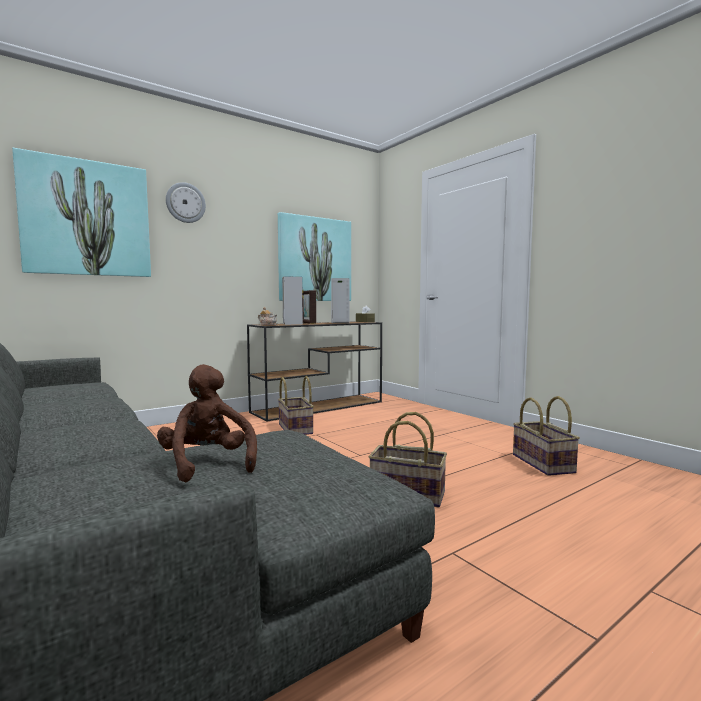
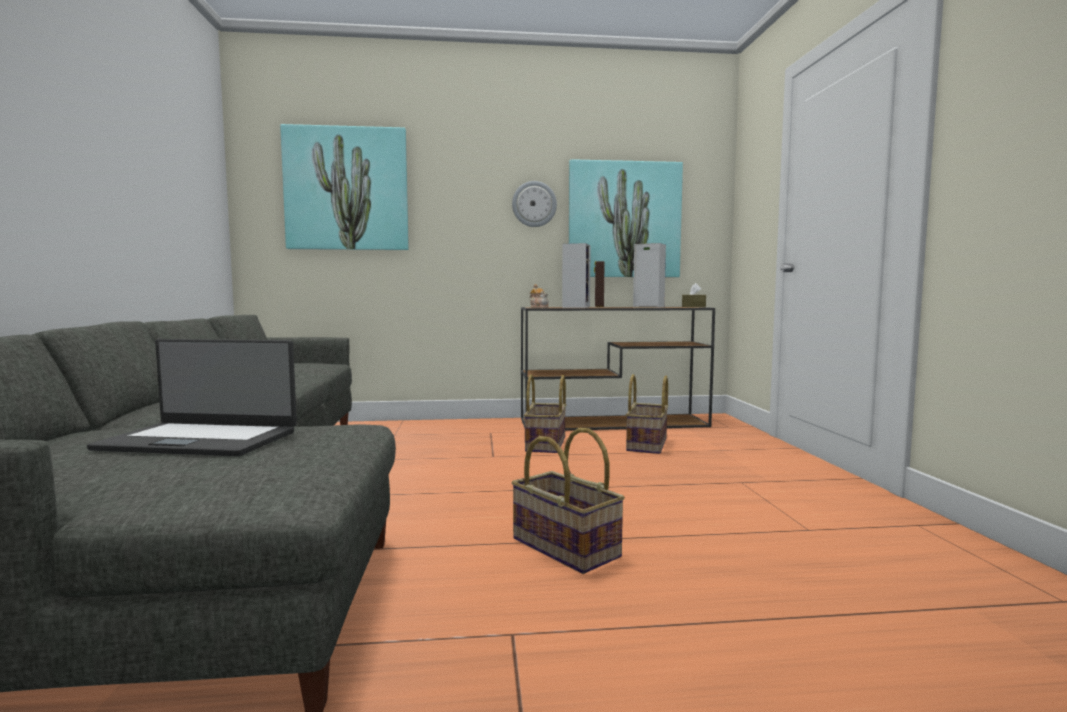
camera: 30 degrees right, 0 degrees up
brown plush toy [157,364,257,482] -> laptop [87,339,297,456]
wall clock [166,182,206,223] -> wall clock moved to [512,181,557,227]
basket [513,396,580,476] -> basket moved to [626,374,668,454]

